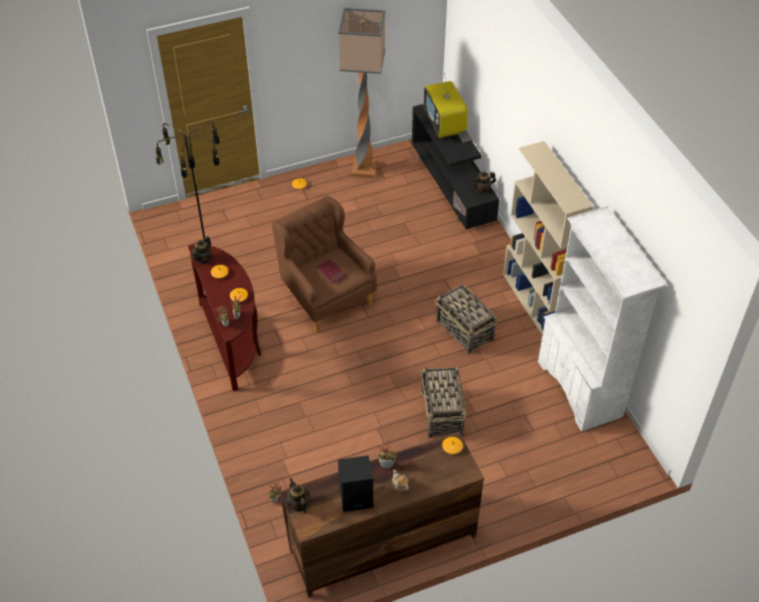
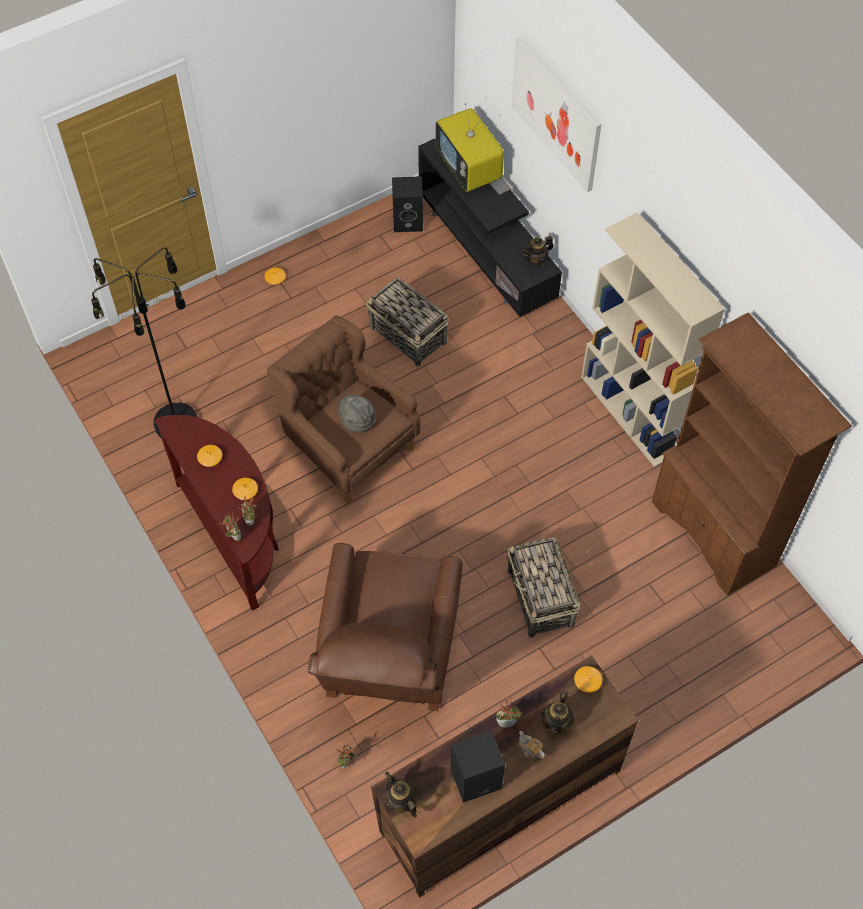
camera: 10 degrees left, 10 degrees up
teapot [191,236,211,265] -> teapot moved to [541,691,574,735]
red book [317,259,347,284] -> grey hat [338,394,376,433]
floor lamp [338,8,386,179] -> none
basket [435,284,497,354] -> basket moved to [366,278,449,367]
white bookcase [538,206,667,432] -> brown bookcase [652,312,852,596]
none -> brown armchair [307,543,463,711]
none -> black speaker [392,176,423,232]
none -> picture [511,37,601,192]

